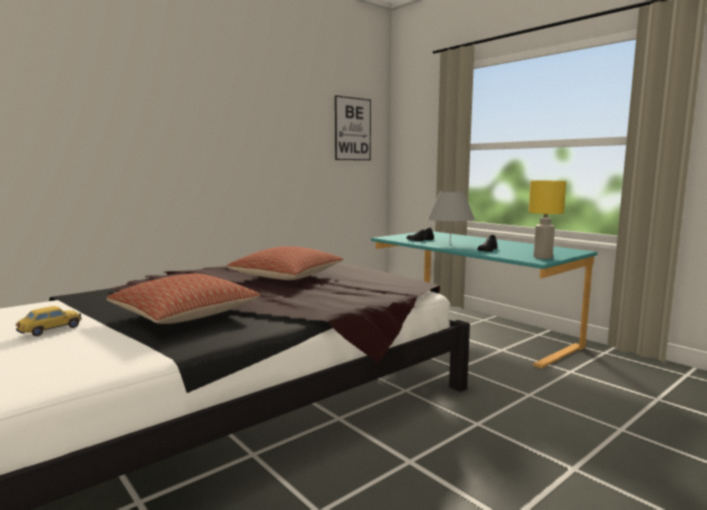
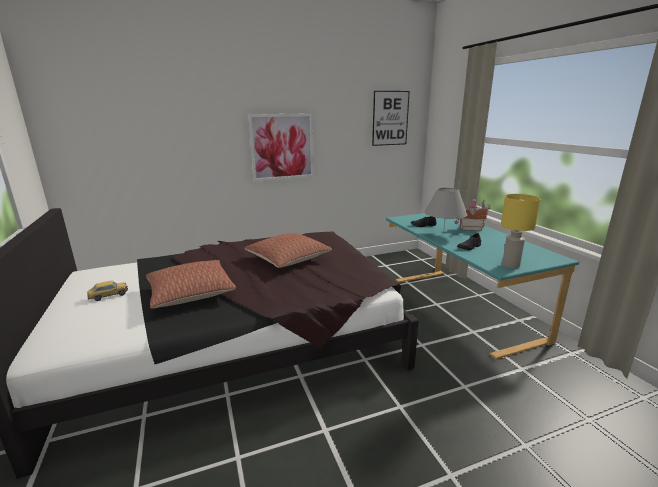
camera: 20 degrees right, 10 degrees up
none -> picture [248,113,314,181]
none -> toy house [455,197,490,231]

